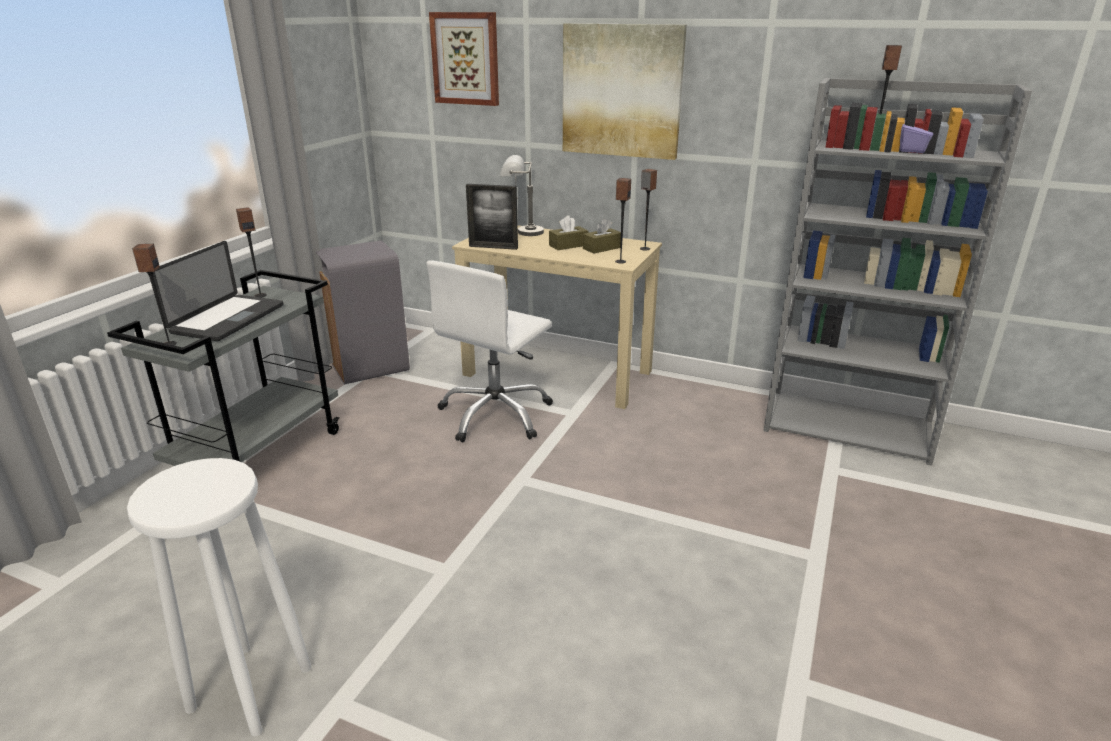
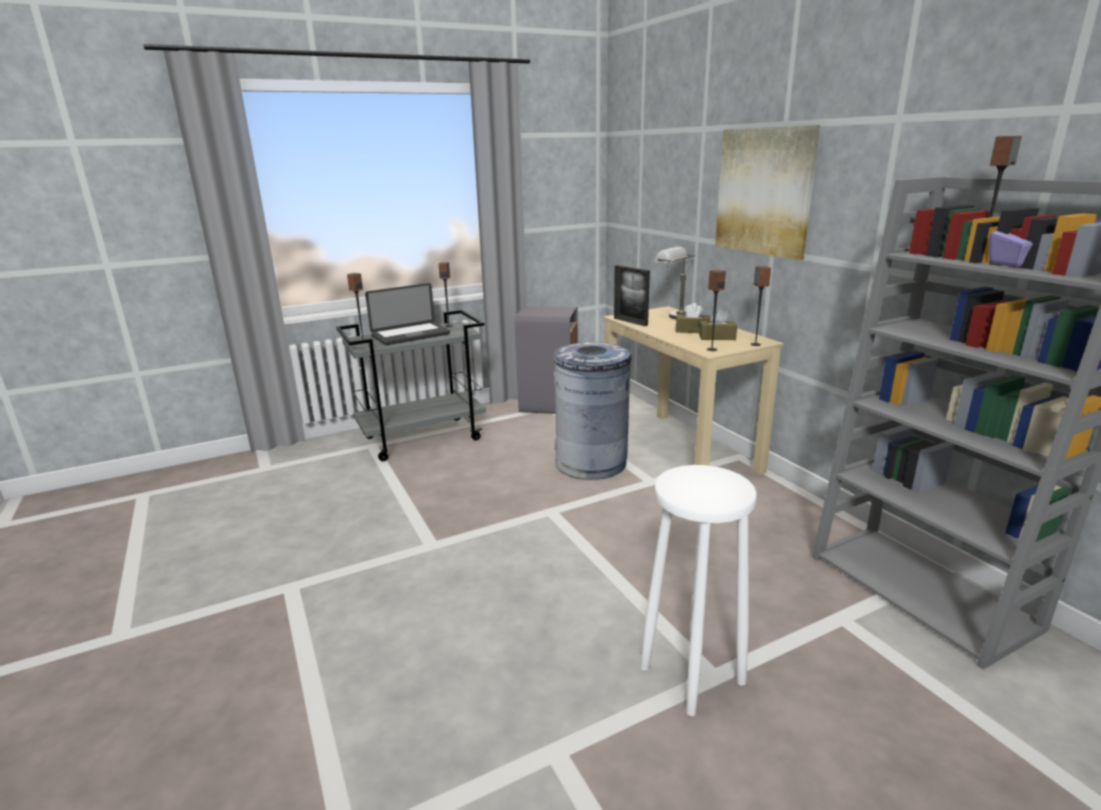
camera: 40 degrees right, 5 degrees down
white stool [127,458,311,736] -> white stool moved to [640,465,757,716]
white office chair [427,260,553,442] -> grey trash can [554,342,631,480]
picture [429,12,499,106] -> none

